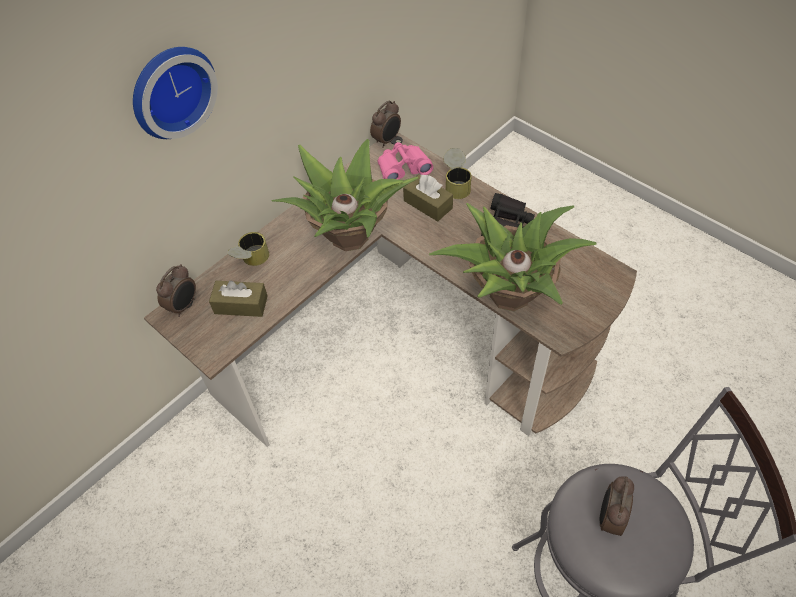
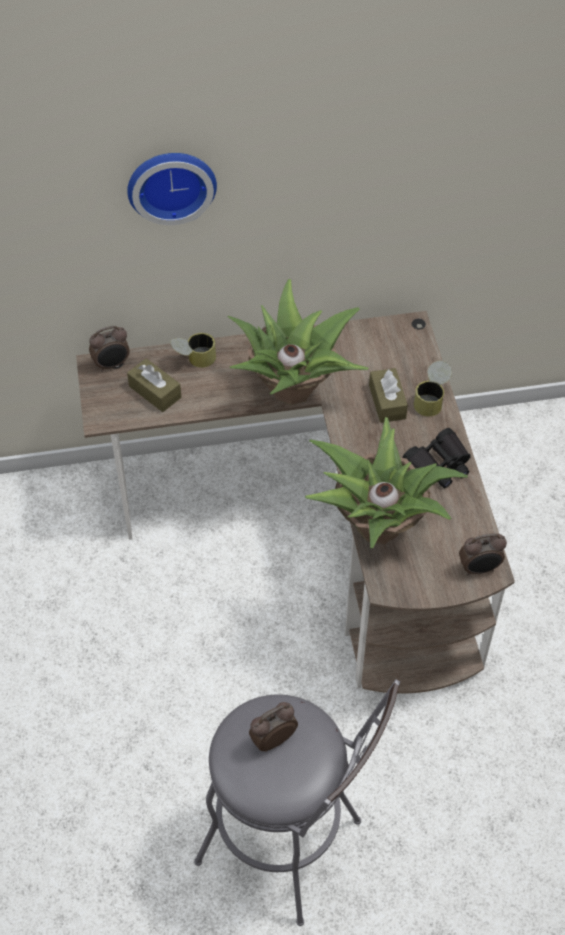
camera: 35 degrees right, 0 degrees up
alarm clock [370,101,401,148] -> alarm clock moved to [459,533,507,576]
pink binoculars [378,142,433,180] -> none

